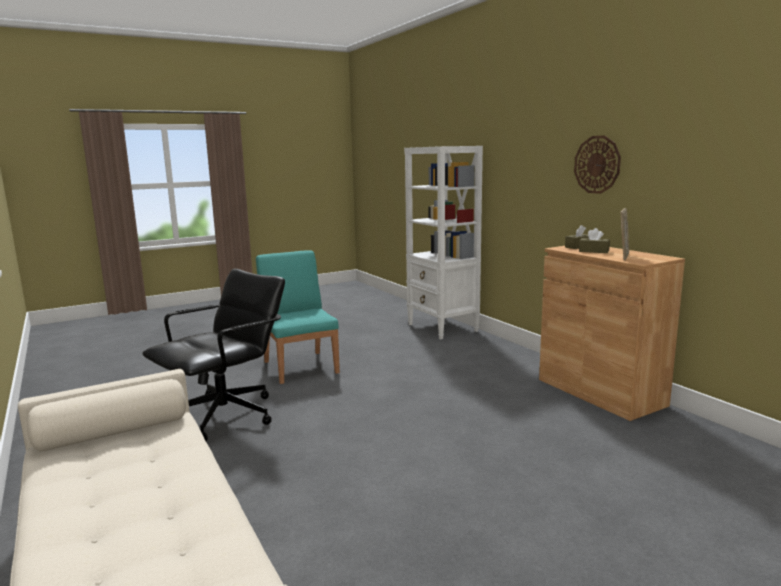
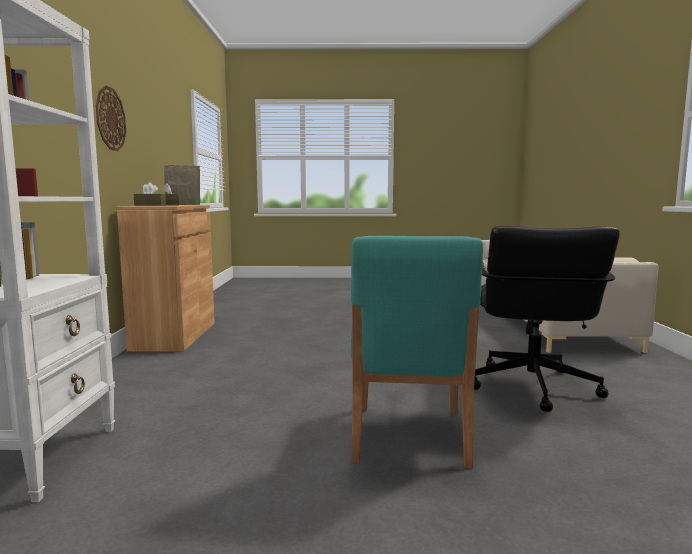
camera: 150 degrees left, 5 degrees down
black office chair [142,269,285,441] -> black office chair turned 60 degrees counterclockwise [474,225,620,412]

